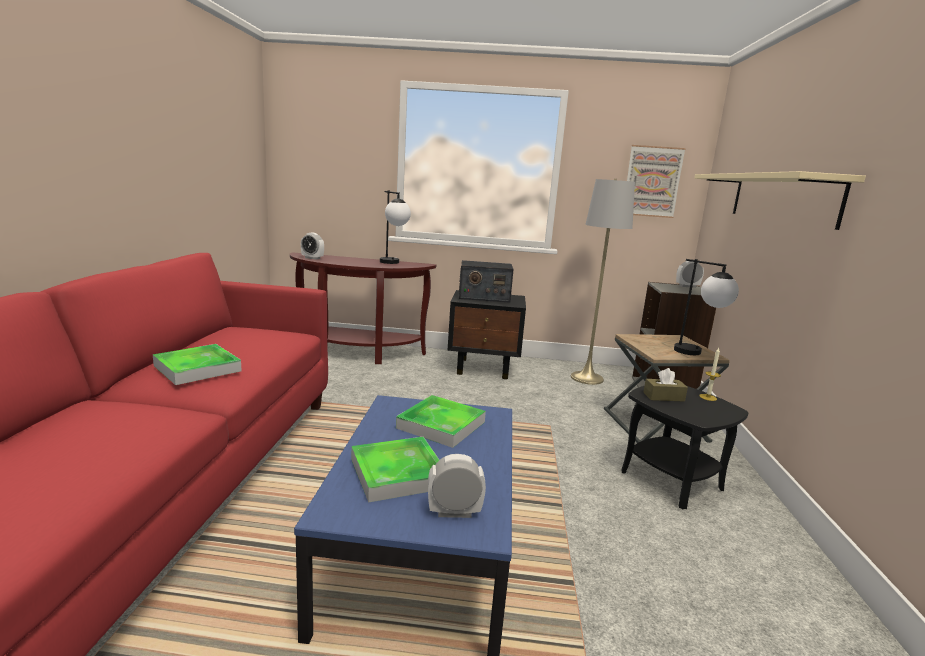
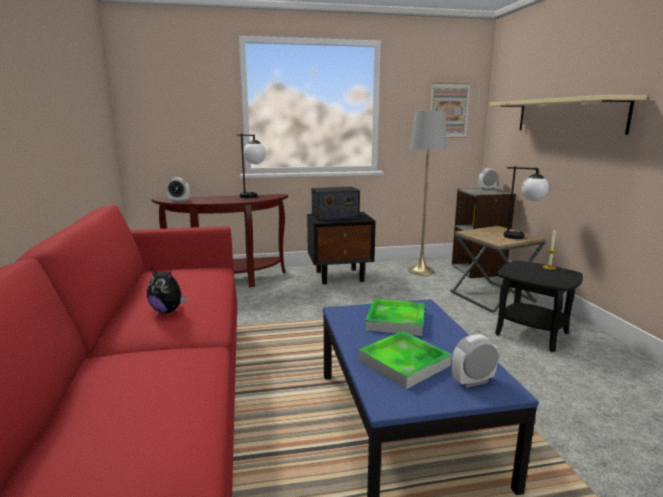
camera: 15 degrees left, 0 degrees up
tray [153,344,242,385] -> plush toy [147,268,188,313]
brown tissue box [643,368,688,402] -> none

